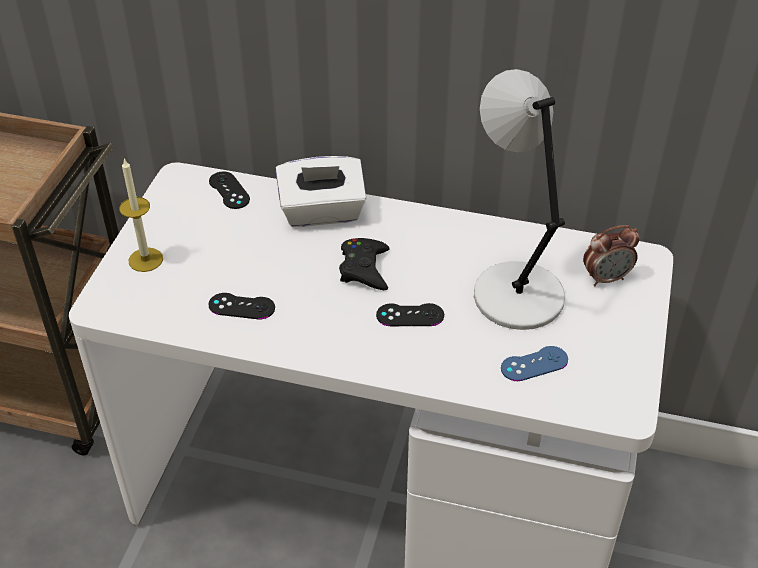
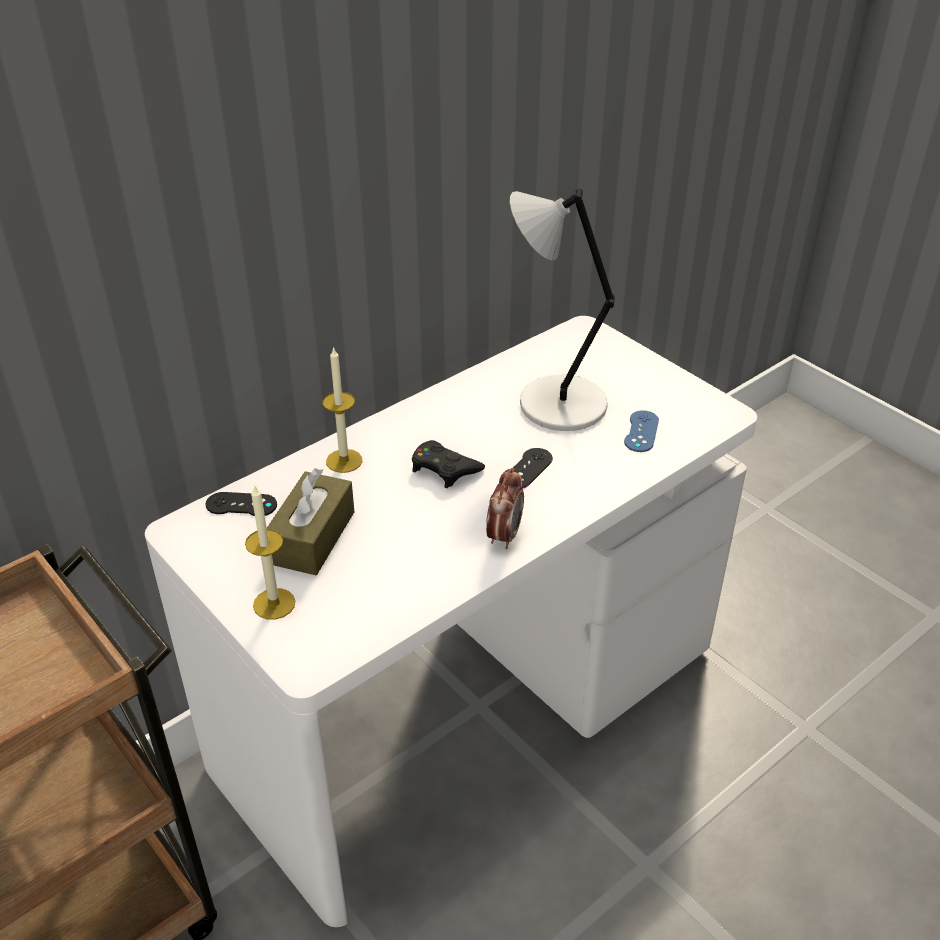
camera: 55 degrees left, 5 degrees down
black game controller [208,293,275,319] -> none
white tissue box [276,156,366,227] -> candle [323,346,362,473]
alarm clock [583,225,640,286] -> alarm clock moved to [486,468,524,549]
none -> brown tissue box [267,468,354,575]

